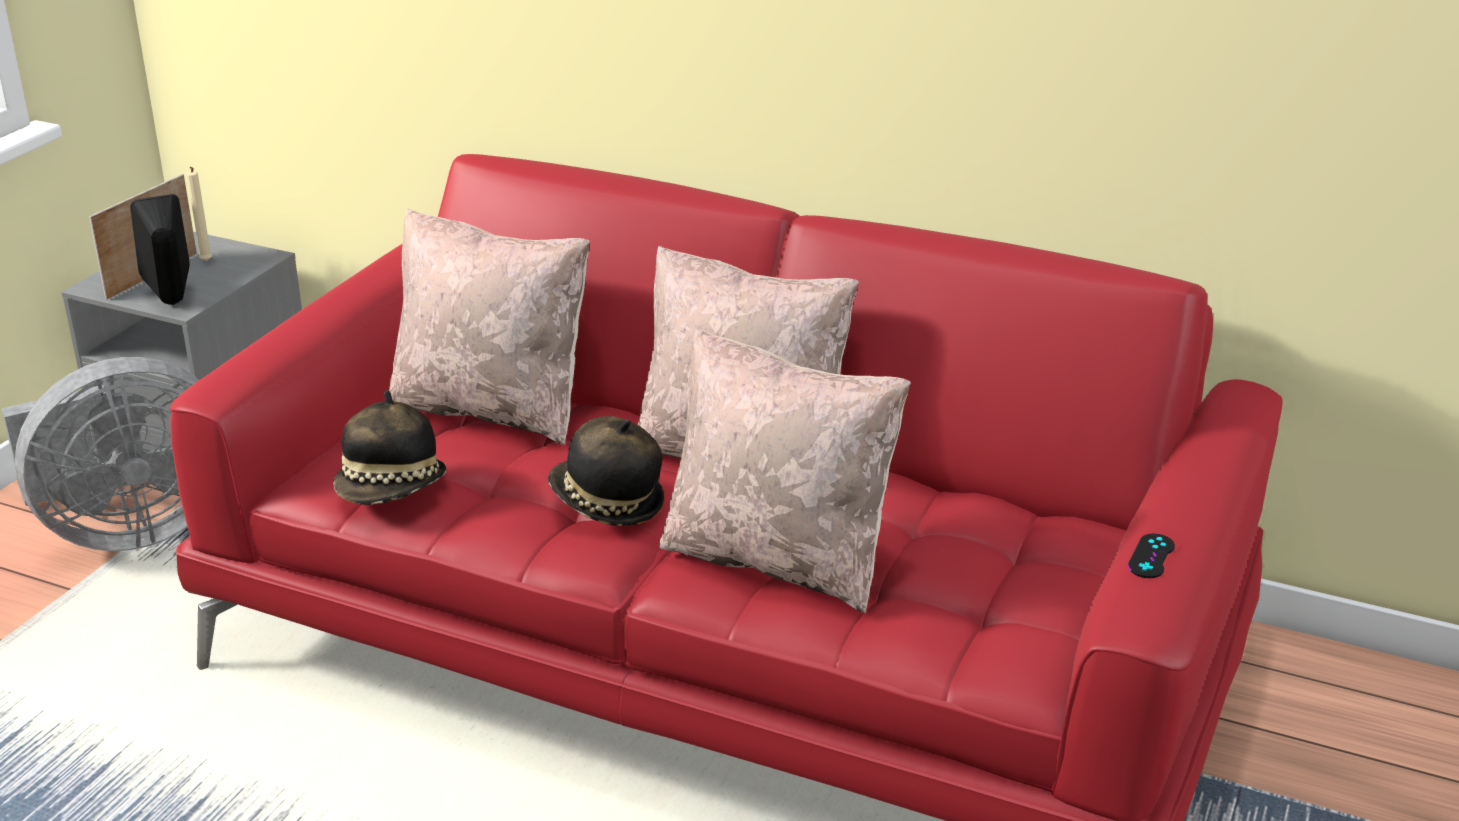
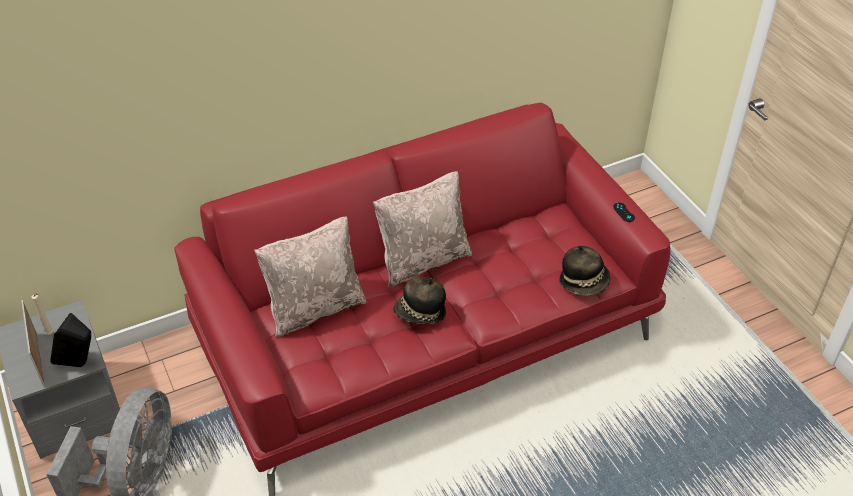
camera: 50 degrees left, 15 degrees up
hat [333,390,447,505] -> hat moved to [559,245,611,296]
beige pillow [659,328,911,613] -> none

